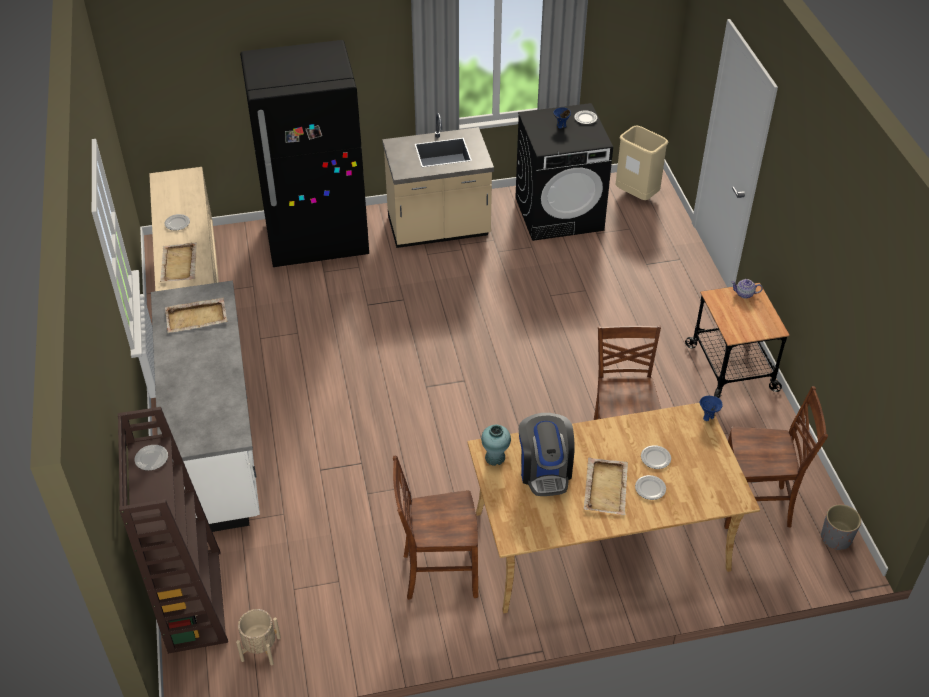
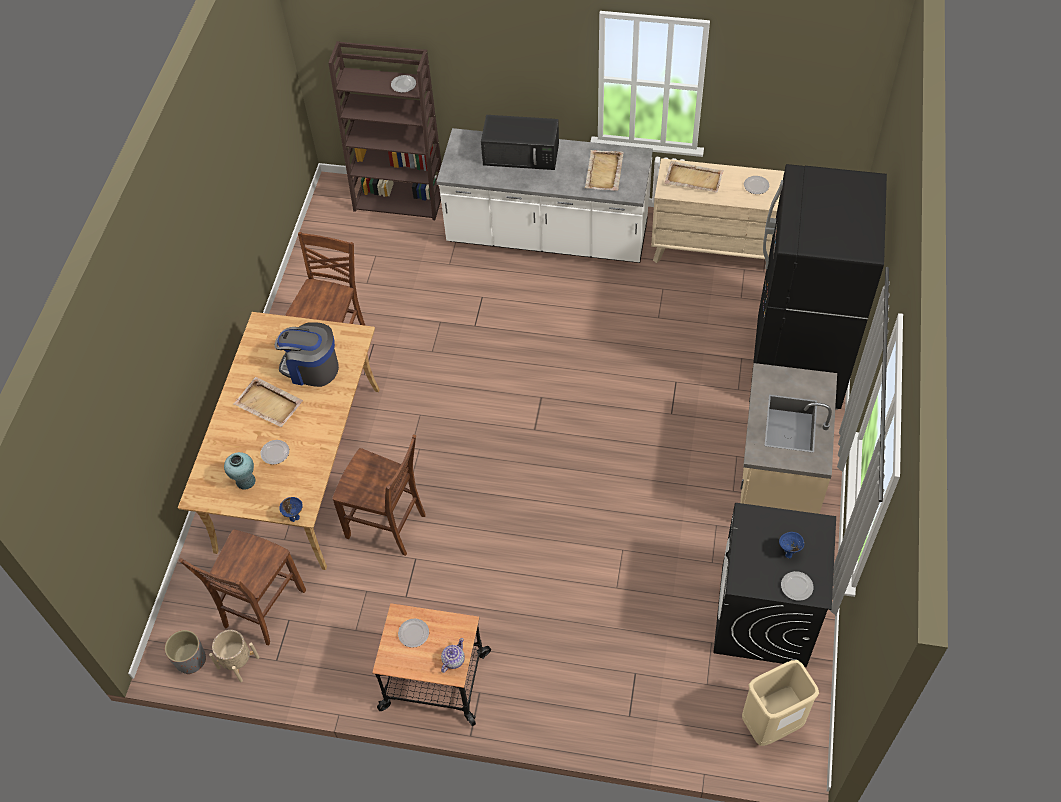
camera: 115 degrees right, 10 degrees up
beige planter [236,609,281,666] -> beige planter moved to [209,630,260,682]
turquoise vase [481,425,511,466] -> turquoise vase moved to [224,452,256,490]
plate [635,475,666,500] -> plate moved to [398,619,429,648]
none -> black microwave [481,115,559,170]

